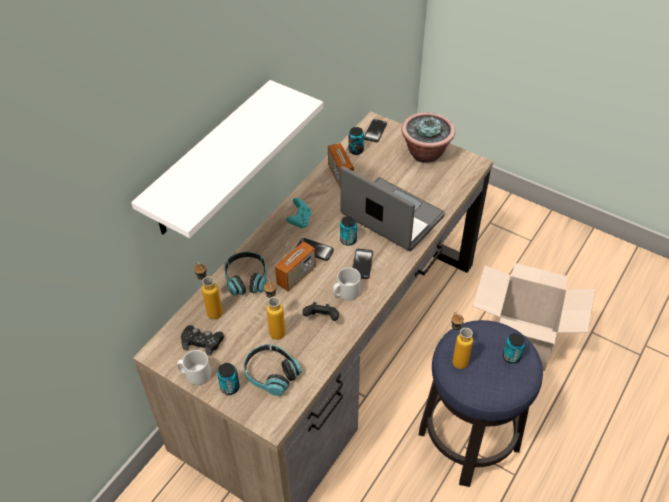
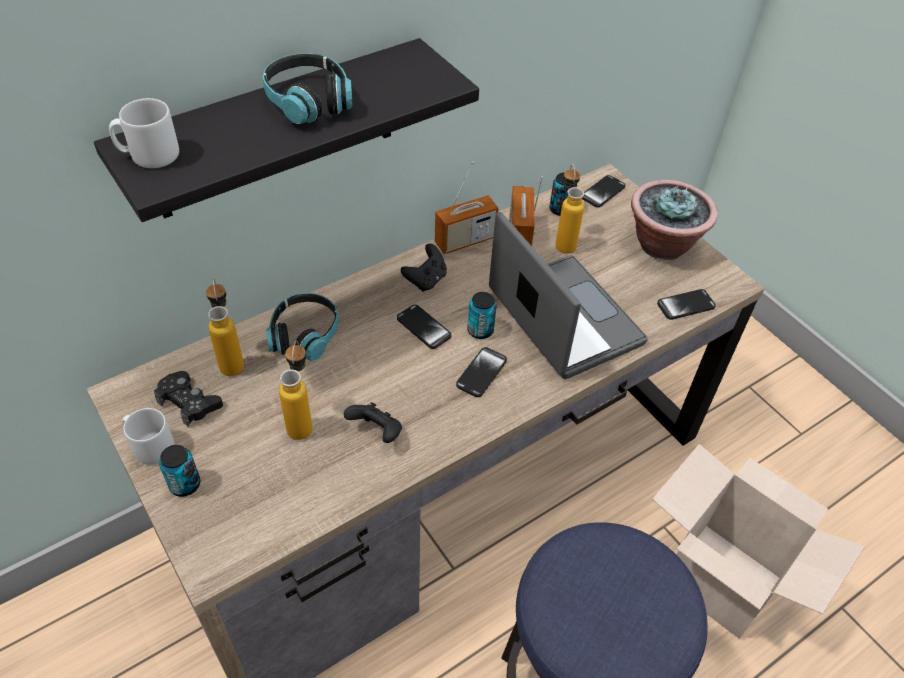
camera: 20 degrees right, 0 degrees up
white shelf [131,80,323,238] -> black shelf [94,38,479,222]
headphones [243,345,302,396] -> headphones moved to [262,53,353,124]
radio [275,225,316,292] -> radio moved to [435,161,499,254]
turquoise game controller [286,198,311,229] -> black game controller [401,244,447,292]
grey mug [333,267,361,301] -> grey mug moved to [109,98,179,168]
bottle [451,312,473,369] -> bottle moved to [555,164,584,254]
can [503,333,525,363] -> none
none -> phone [657,289,716,320]

